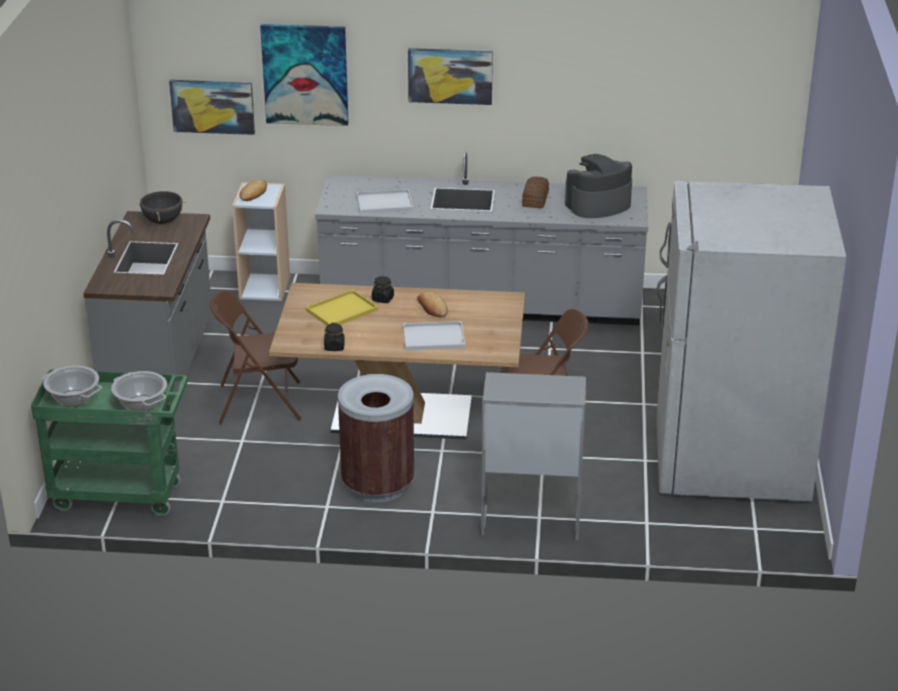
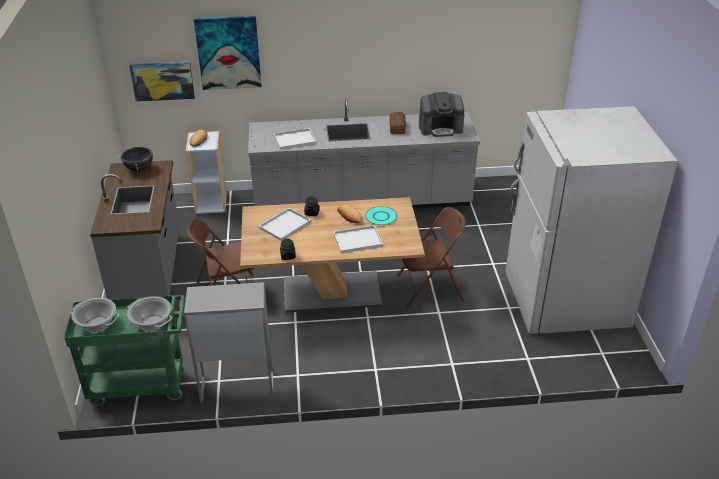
camera: 10 degrees left, 5 degrees up
yellow tray [306,289,378,326] -> white tray [259,208,311,241]
brown trash can [338,374,414,503] -> none
picture [408,48,493,105] -> none
grey cabinet [481,372,586,540] -> grey cabinet moved to [184,282,273,403]
coffee machine [565,154,632,218] -> coffee machine turned 150 degrees counterclockwise [419,92,464,137]
none -> turquoise plate [365,206,397,225]

